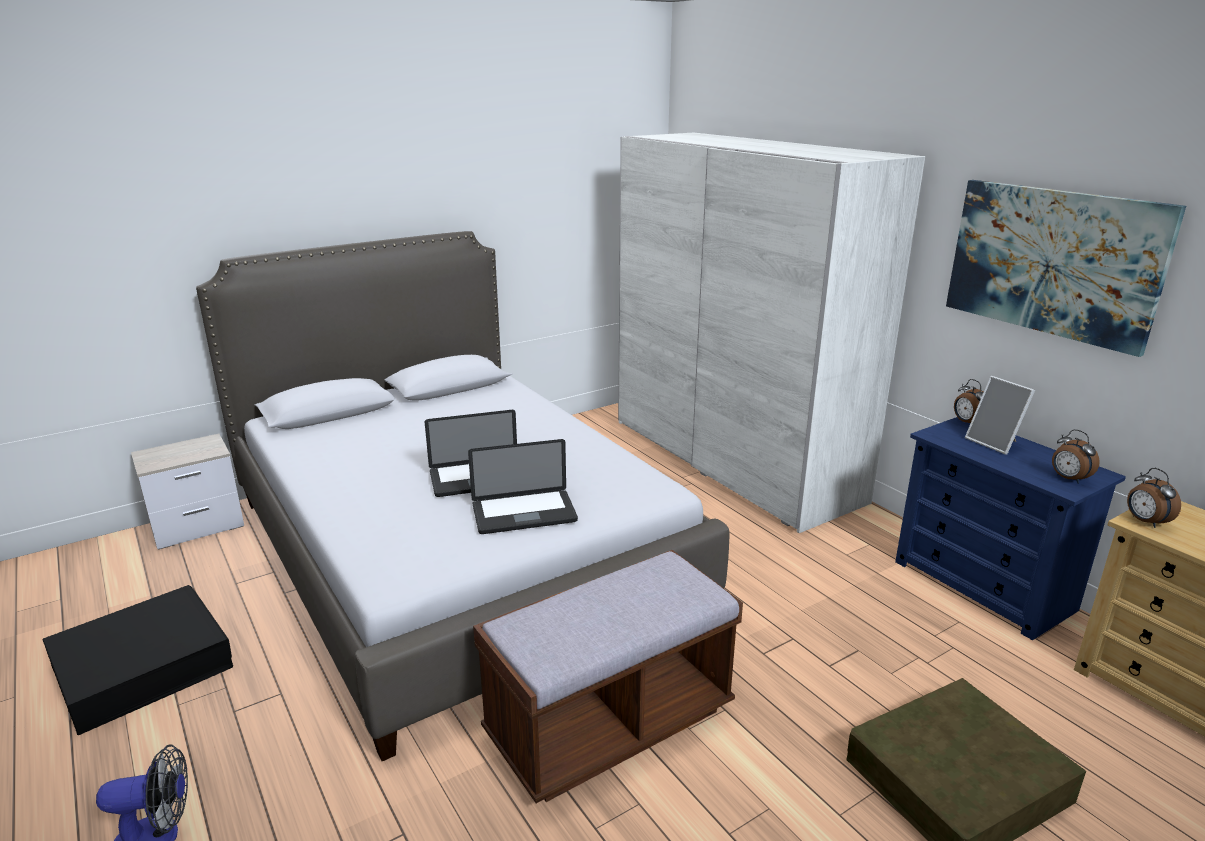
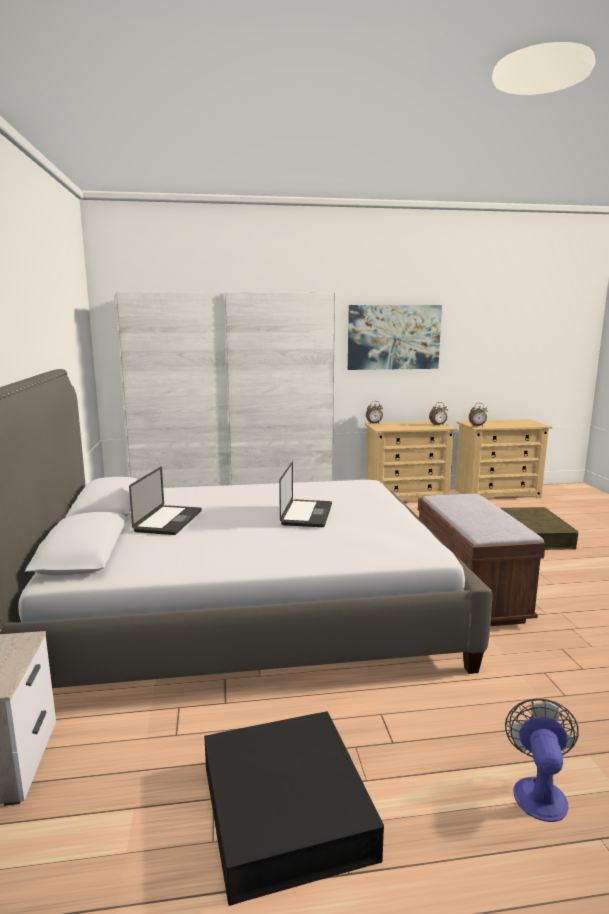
camera: 65 degrees left, 10 degrees down
laptop [468,439,578,534] -> laptop moved to [129,467,202,535]
blue dresser [895,417,1126,640] -> beige dresser [365,421,457,500]
picture frame [965,376,1035,455] -> none

